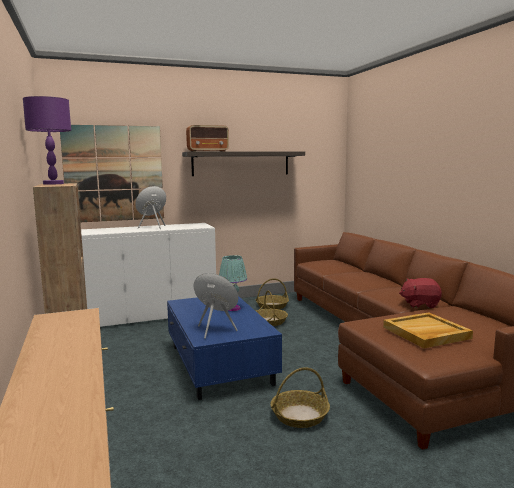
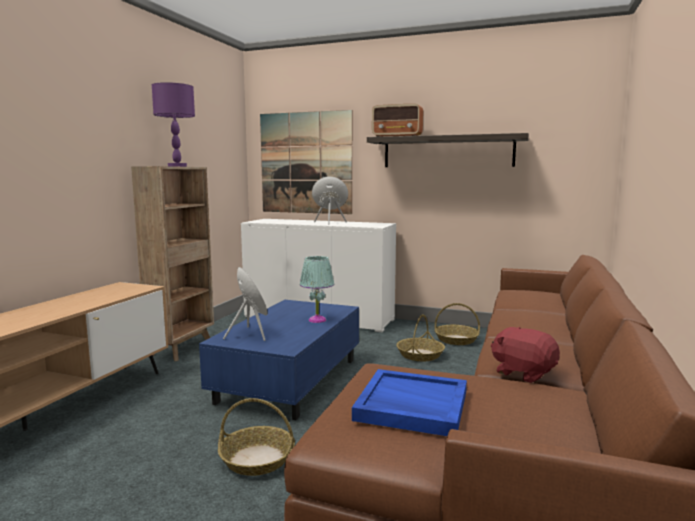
camera: 40 degrees right, 0 degrees up
beige tray [383,312,473,348] -> blue tray [352,369,467,436]

